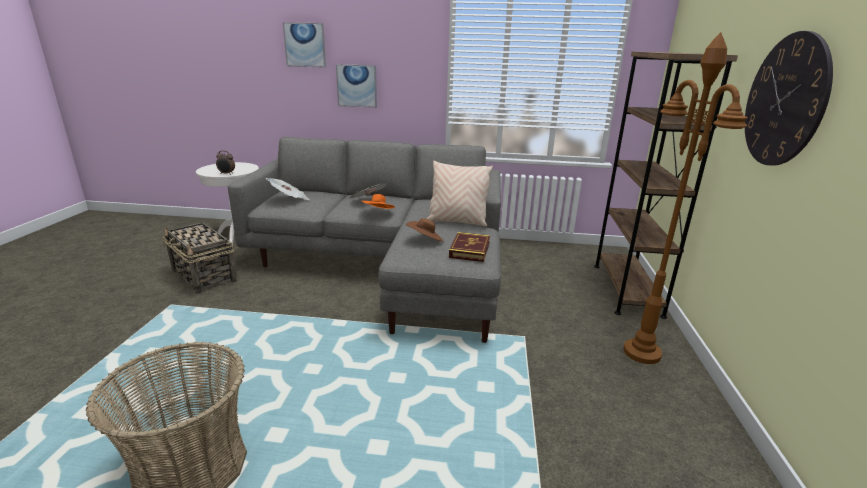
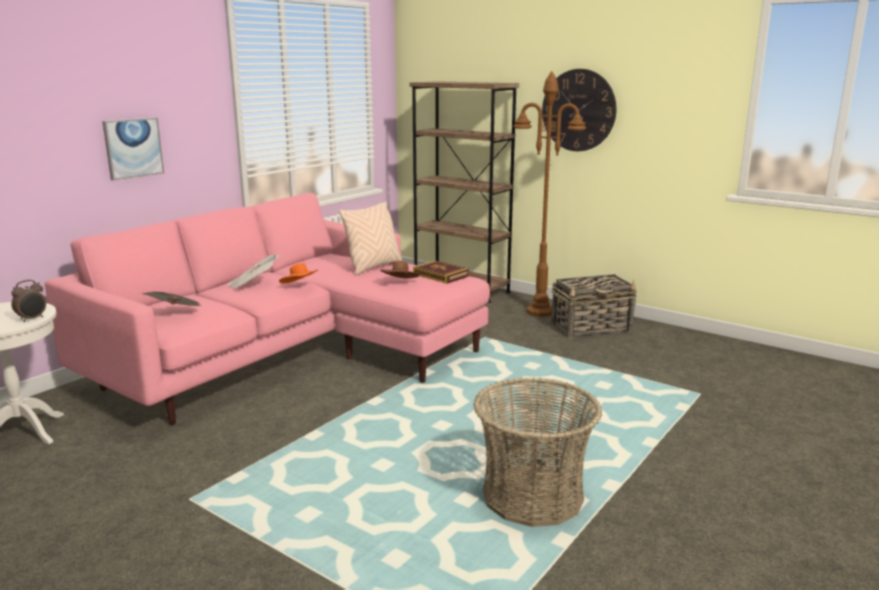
camera: 60 degrees left, 5 degrees down
basket [162,223,237,294] -> basket moved to [551,274,637,338]
grey sofa [228,137,501,343] -> pink sofa [45,193,490,425]
picture [283,22,326,68] -> none

